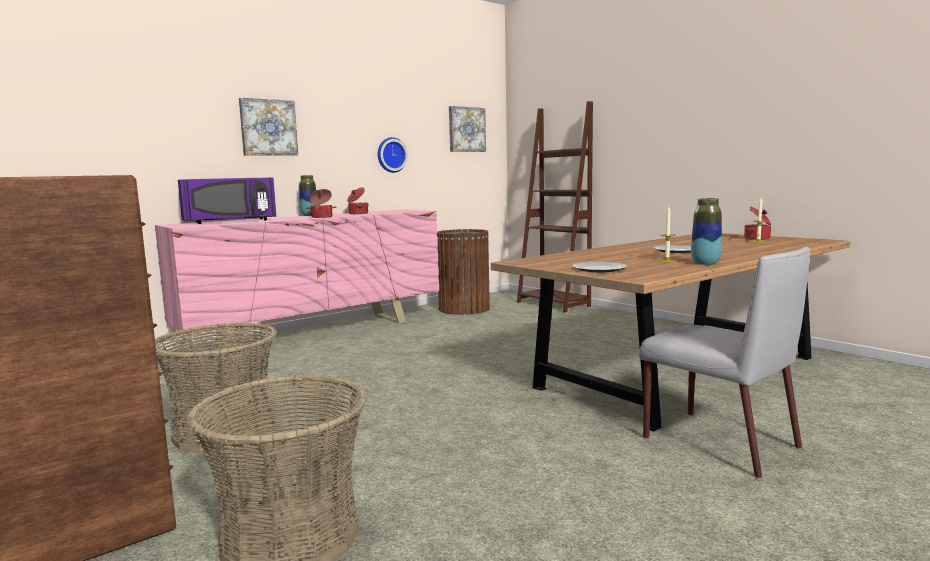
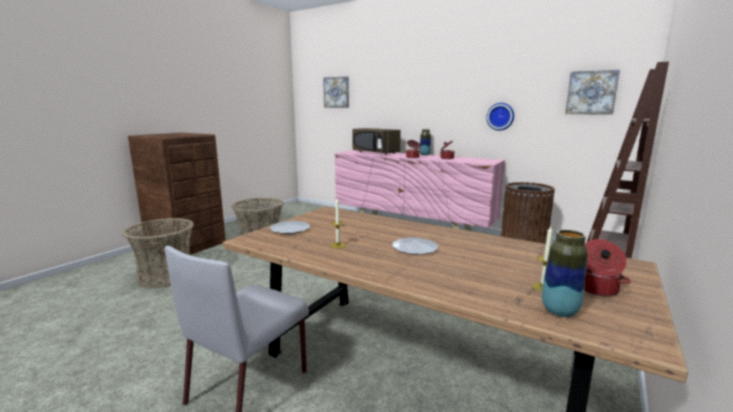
camera: 70 degrees right, 5 degrees up
purple microwave [178,177,277,224] -> brown microwave [352,128,401,155]
picture [239,98,298,155] -> picture moved to [323,76,349,108]
vase [691,198,722,265] -> vase moved to [542,230,588,317]

